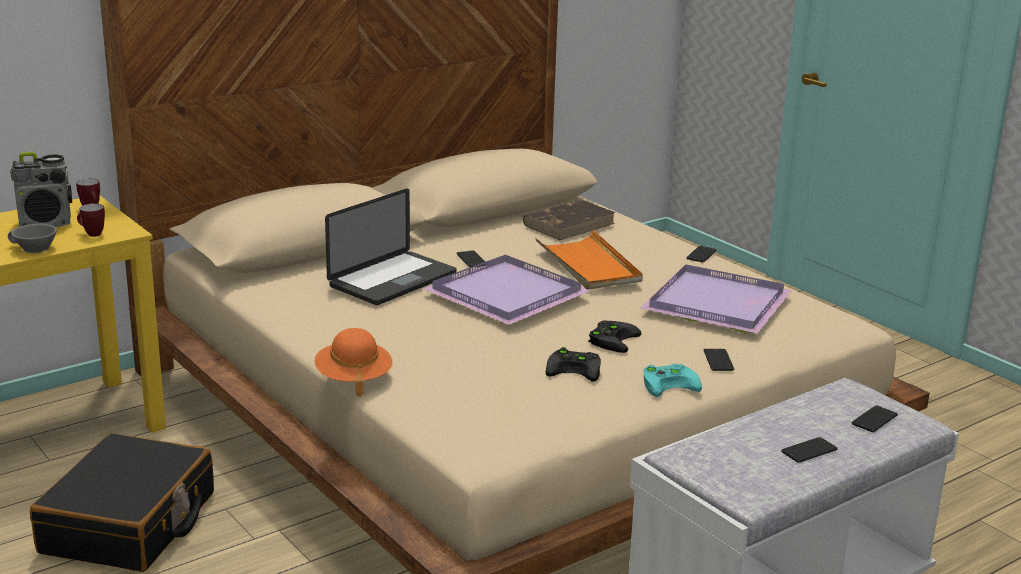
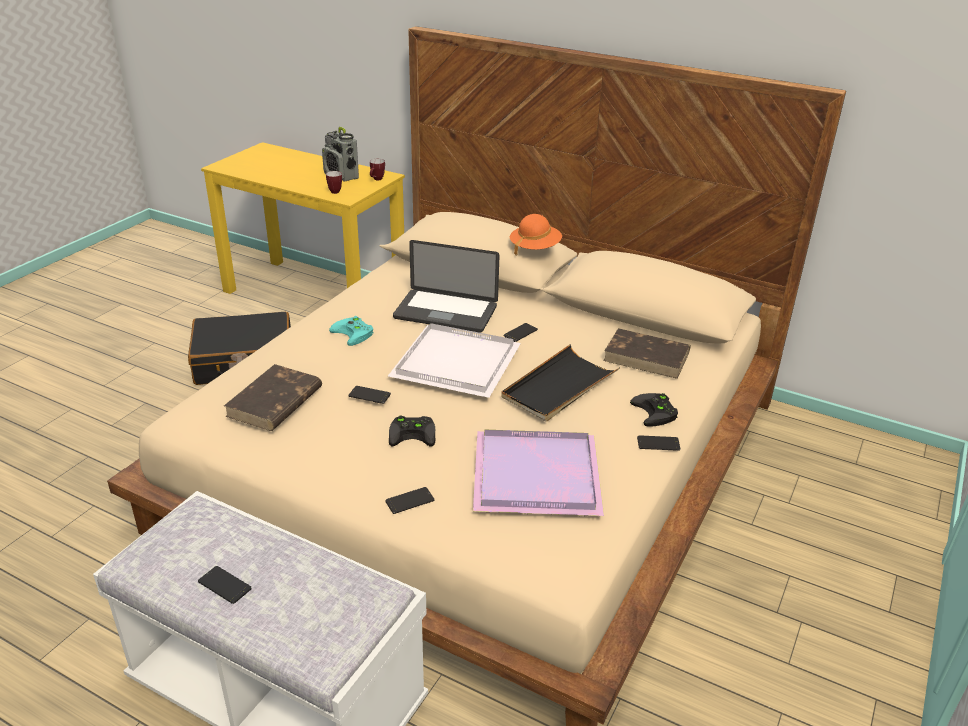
camera: 65 degrees right, 10 degrees up
grey cup [8,224,57,253] -> none
orange hat [315,328,392,397] -> orange hat moved to [510,214,562,255]
purple tray [422,255,590,325] -> white tray [388,323,521,398]
orange tray [535,230,643,290] -> black tray [501,344,620,422]
black game controller [546,347,601,381] -> black game controller moved to [630,393,678,427]
turquoise game controller [643,364,702,397] -> turquoise game controller moved to [329,316,374,346]
phone [852,406,898,432] -> phone moved to [348,386,391,404]
none -> brown book [224,364,322,431]

